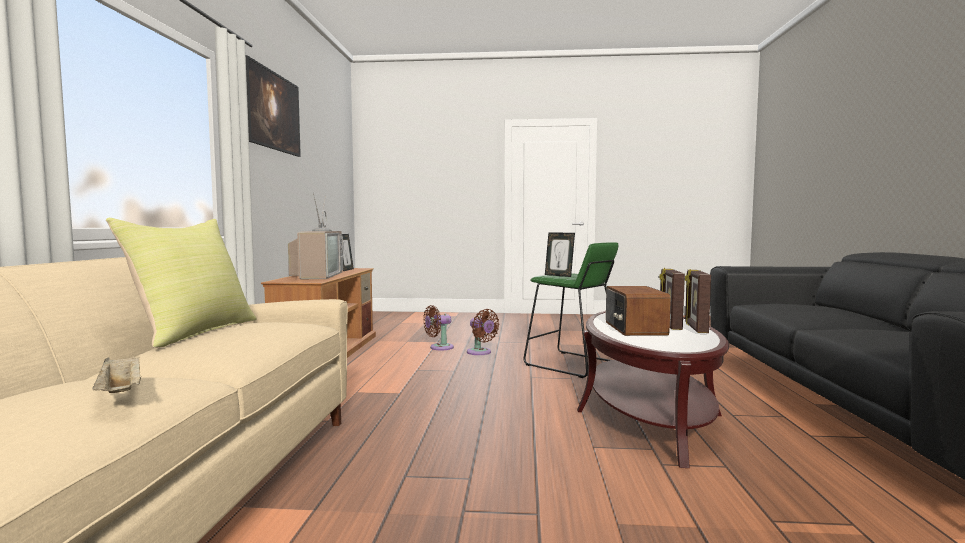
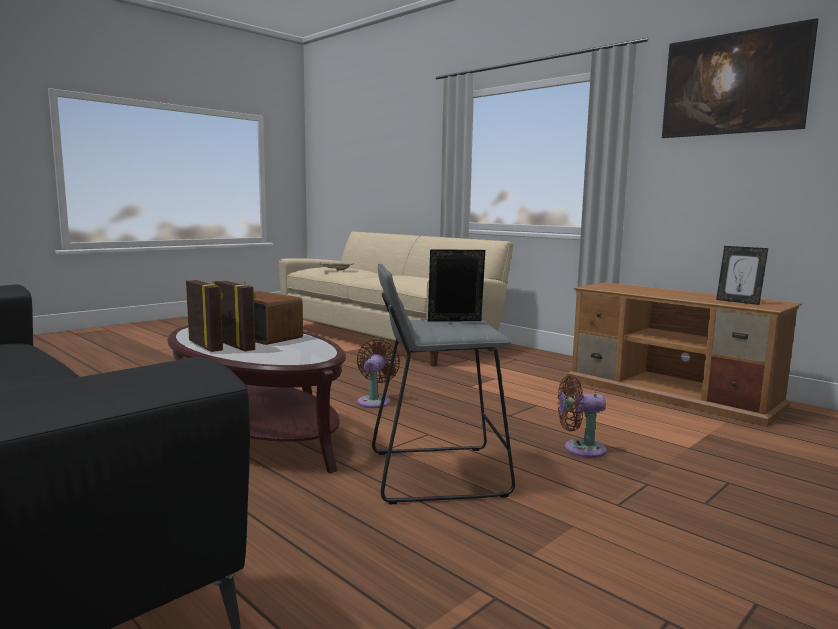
camera: 130 degrees right, 5 degrees up
yellow pillow [106,218,256,348] -> none
television [288,192,344,279] -> none
brown fan [423,305,454,350] -> brown fan moved to [357,339,400,408]
green stool [523,242,619,378] -> grey stool [372,264,515,505]

